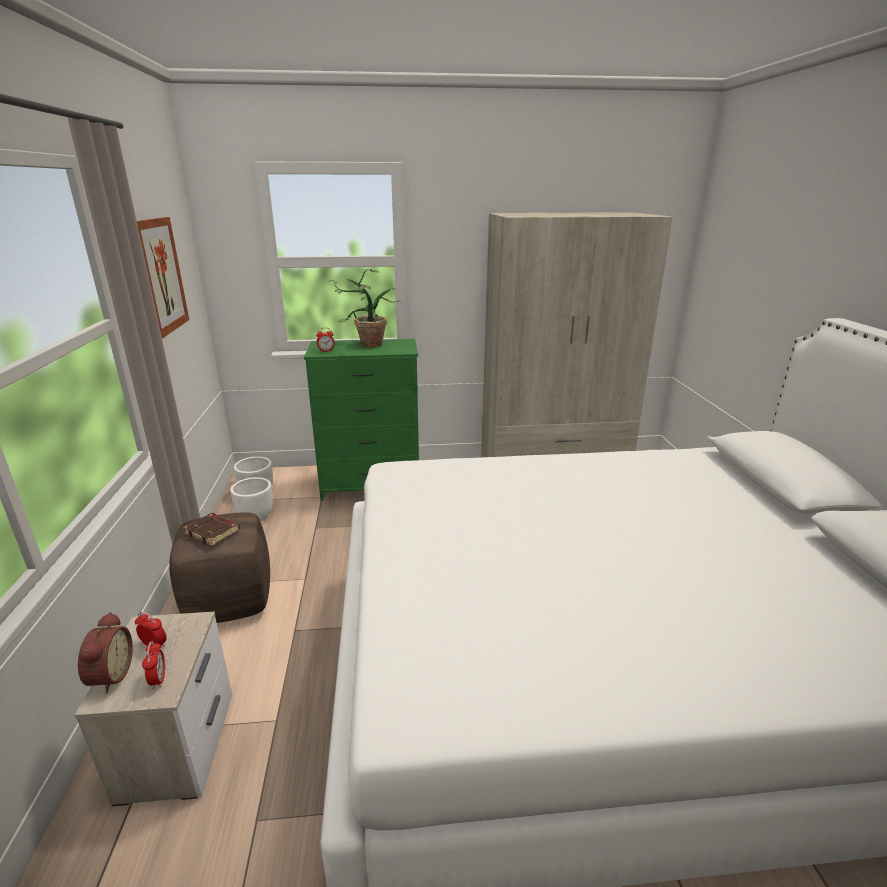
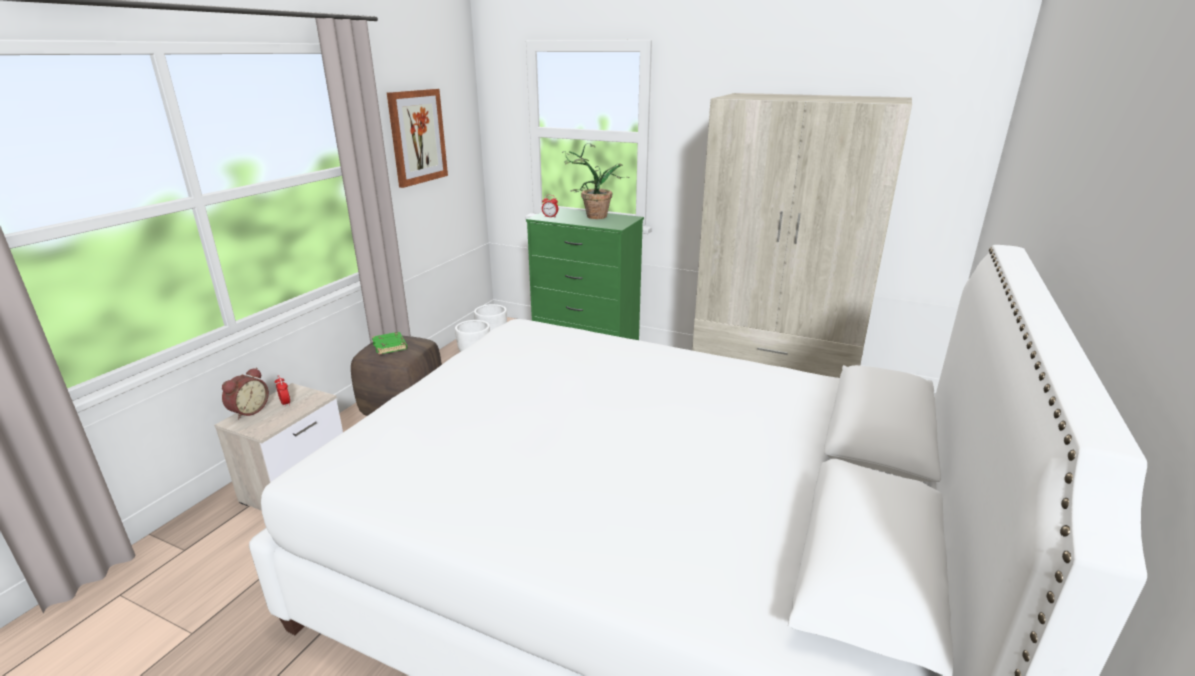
camera: 30 degrees right, 0 degrees up
alarm clock [142,641,165,689] -> none
brown book [184,513,240,546] -> green book [372,332,407,355]

